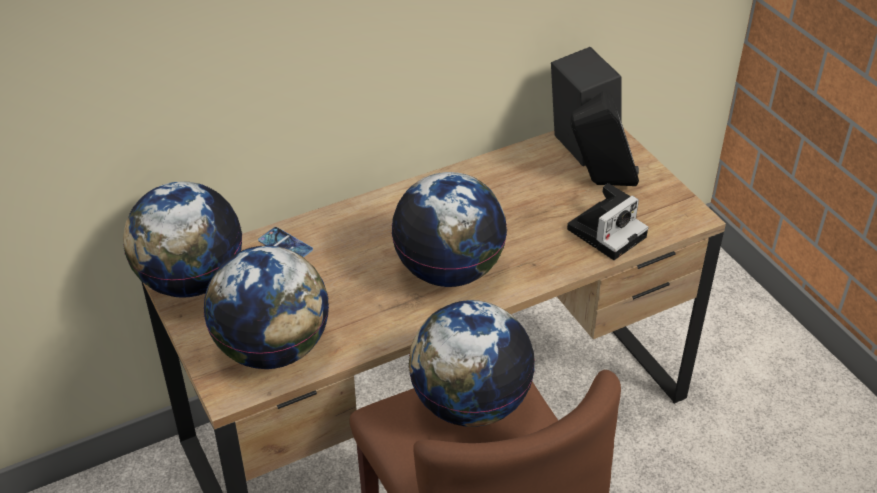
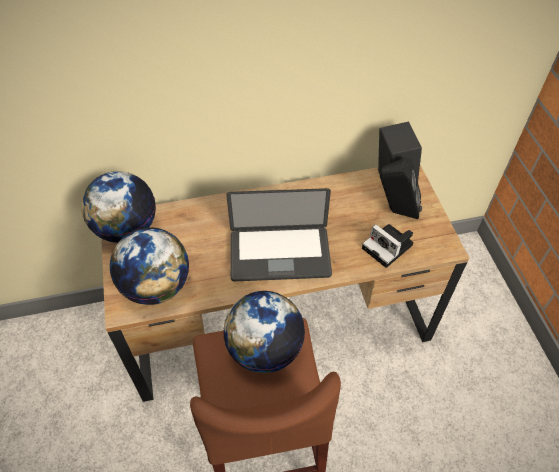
camera: 15 degrees right, 10 degrees up
phone [258,227,313,257] -> none
globe [391,172,507,287] -> laptop [226,188,332,281]
camera [567,183,648,260] -> camera turned 75 degrees clockwise [362,224,414,268]

